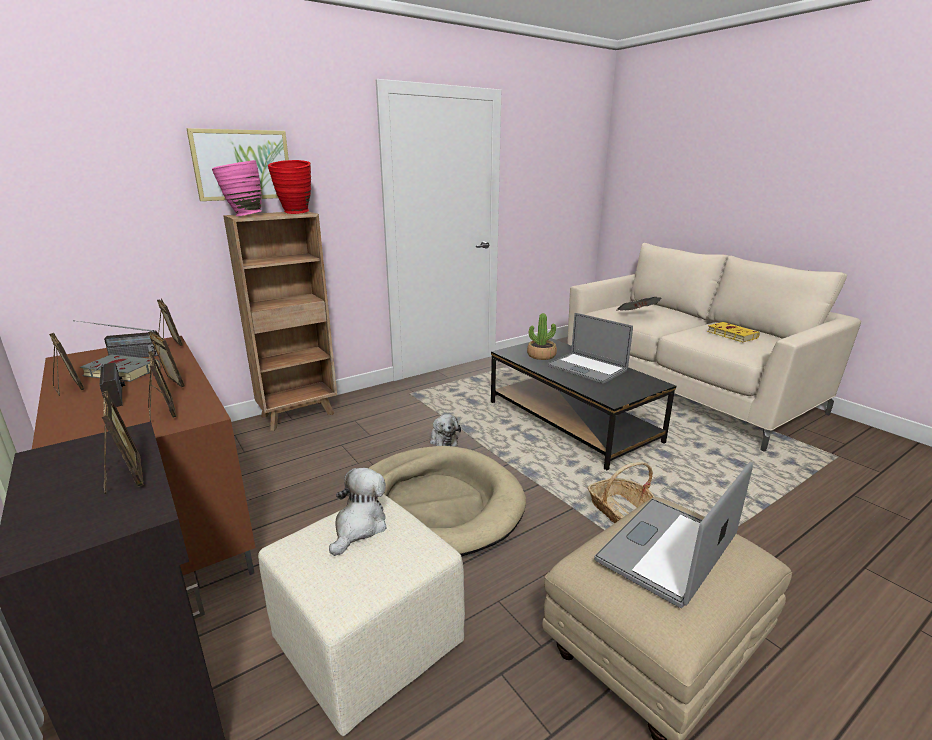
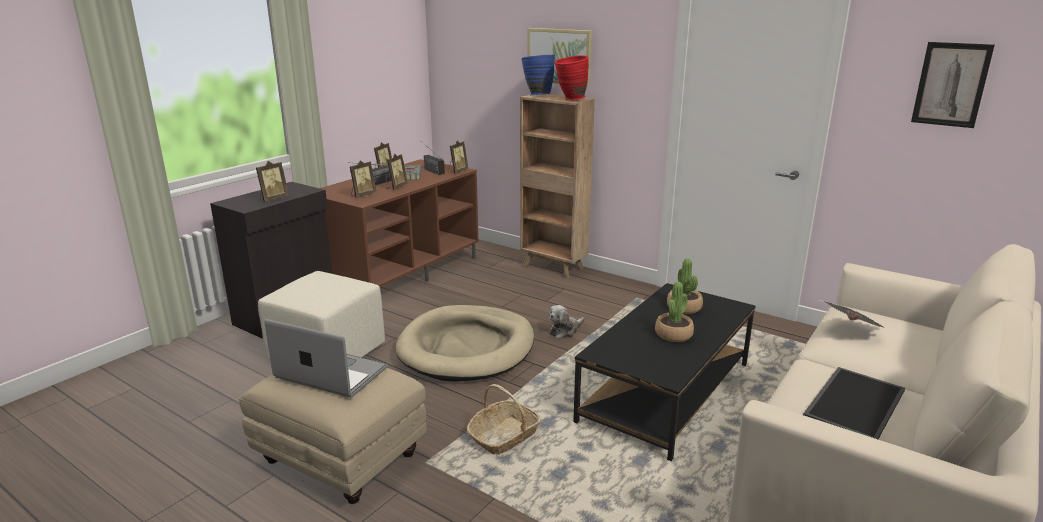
camera: 70 degrees right, 0 degrees up
pink vase [212,160,262,216] -> blue vase [521,55,555,95]
plush toy [329,468,386,556] -> none
laptop [547,313,633,384] -> potted plant [655,282,694,342]
yellow book [707,322,760,342] -> tray [803,367,905,439]
none -> picture [911,42,995,128]

